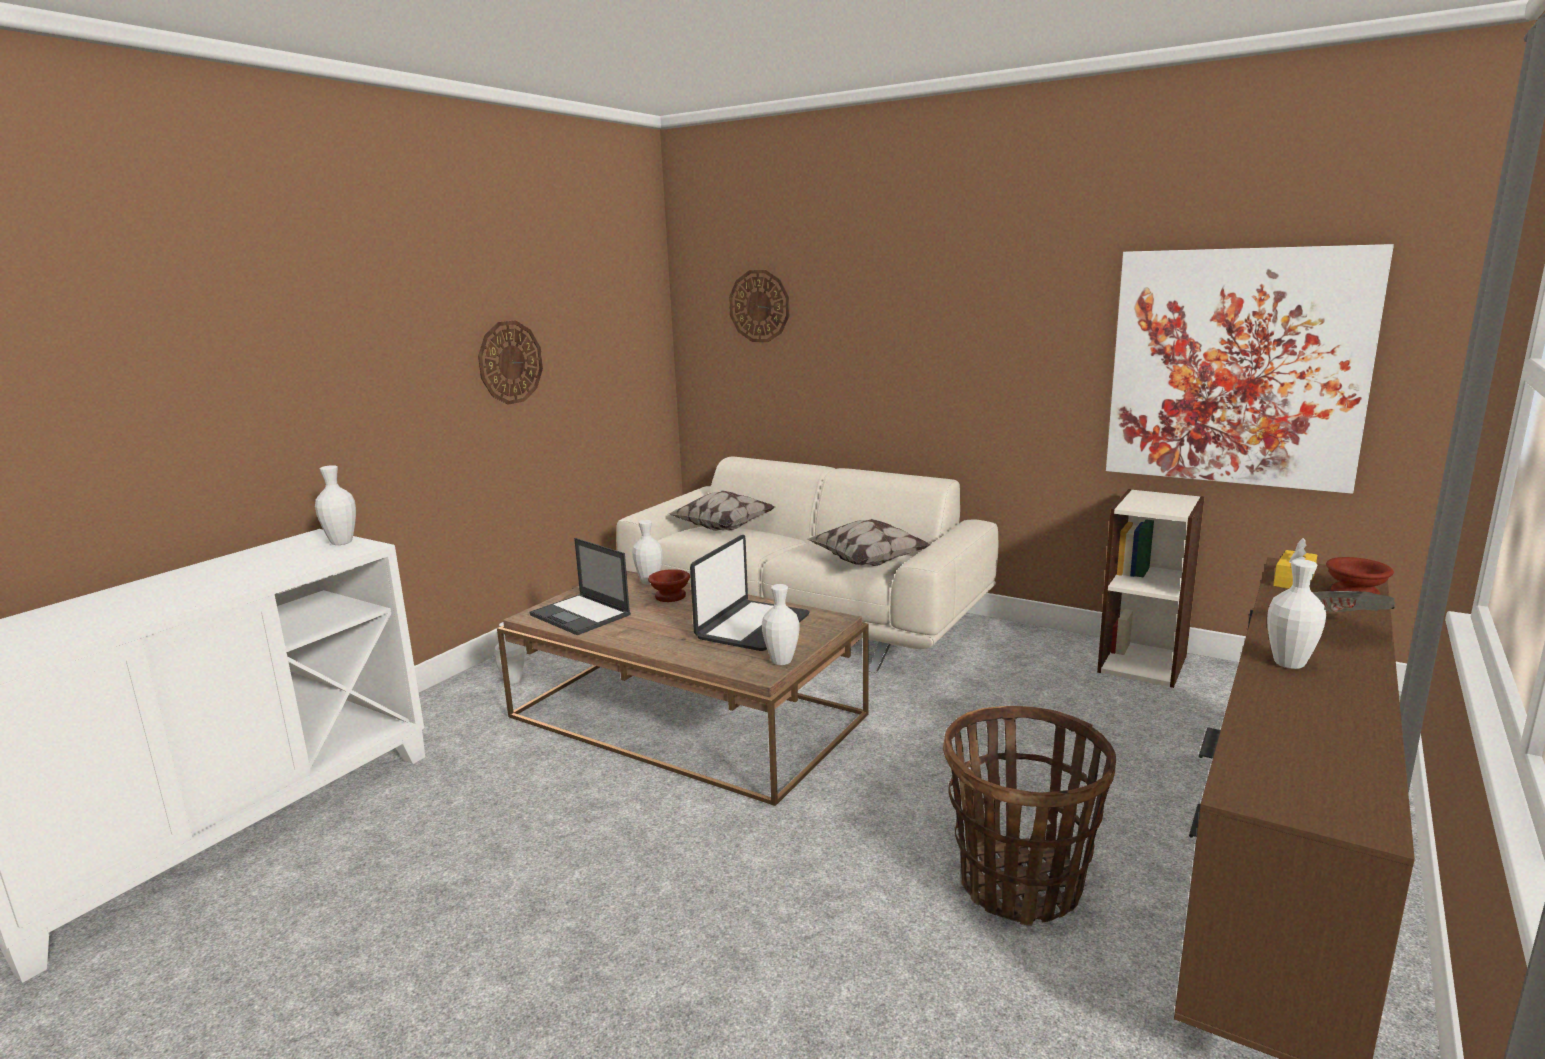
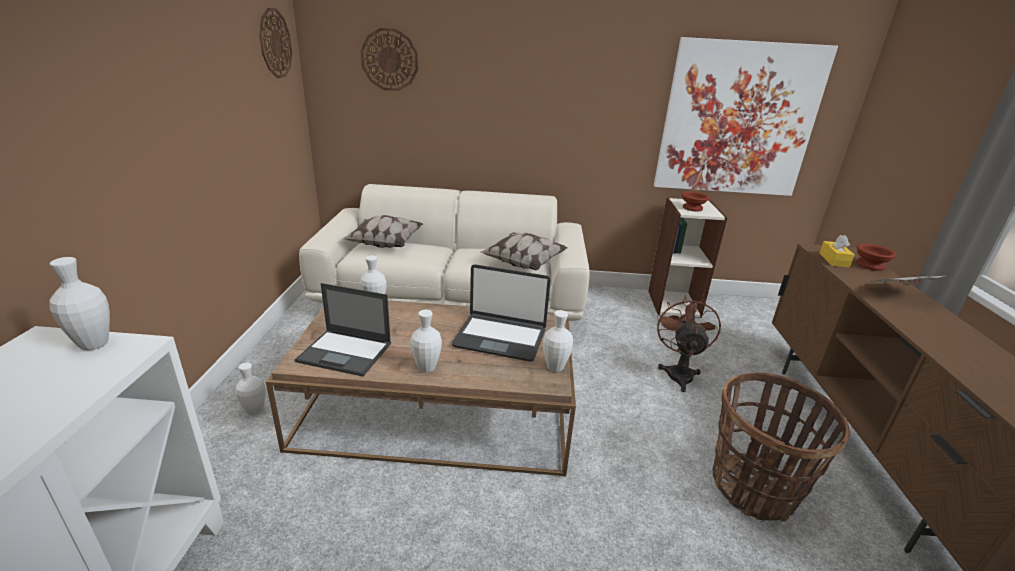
camera: 30 degrees left, 10 degrees up
wall clock [478,320,543,405] -> wall clock moved to [259,8,292,78]
brown bowl [648,569,690,602] -> brown bowl moved to [682,191,709,211]
laptop [690,535,810,651] -> laptop turned 105 degrees clockwise [452,264,551,362]
white vase [1267,559,1326,669] -> white vase moved to [411,310,442,373]
none -> brown fan [657,295,721,392]

